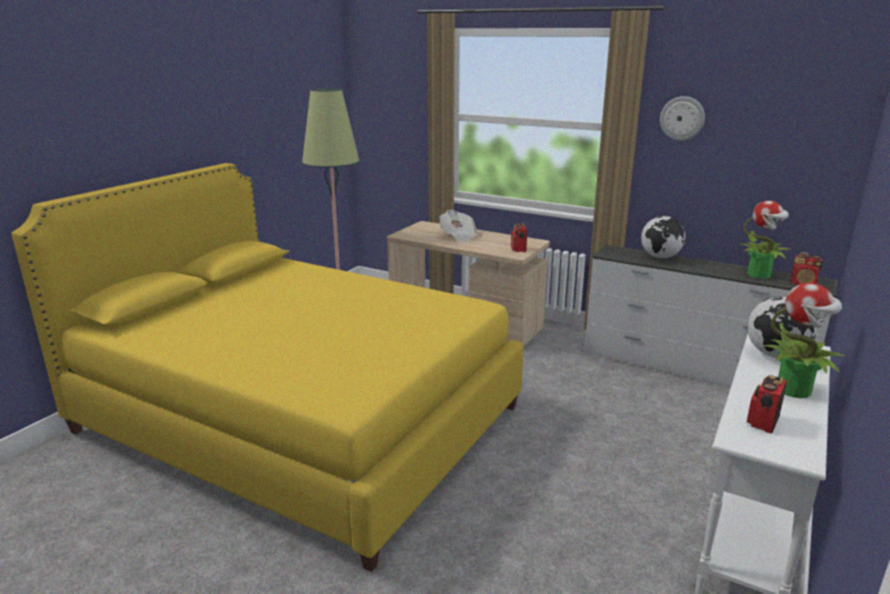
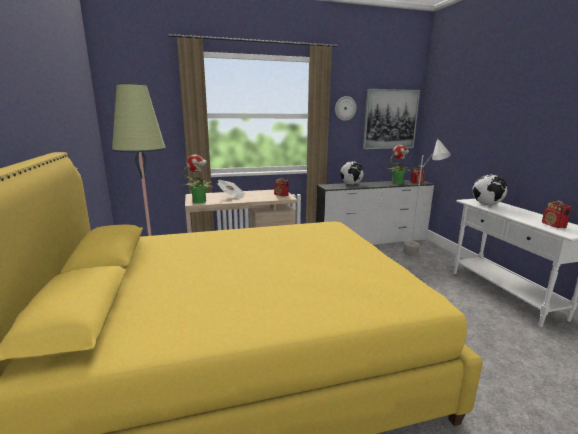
camera: 45 degrees left, 5 degrees down
potted plant [764,283,846,398] -> potted plant moved to [183,155,212,203]
none -> picture [363,89,420,149]
none -> grey floor lamp [403,138,451,256]

